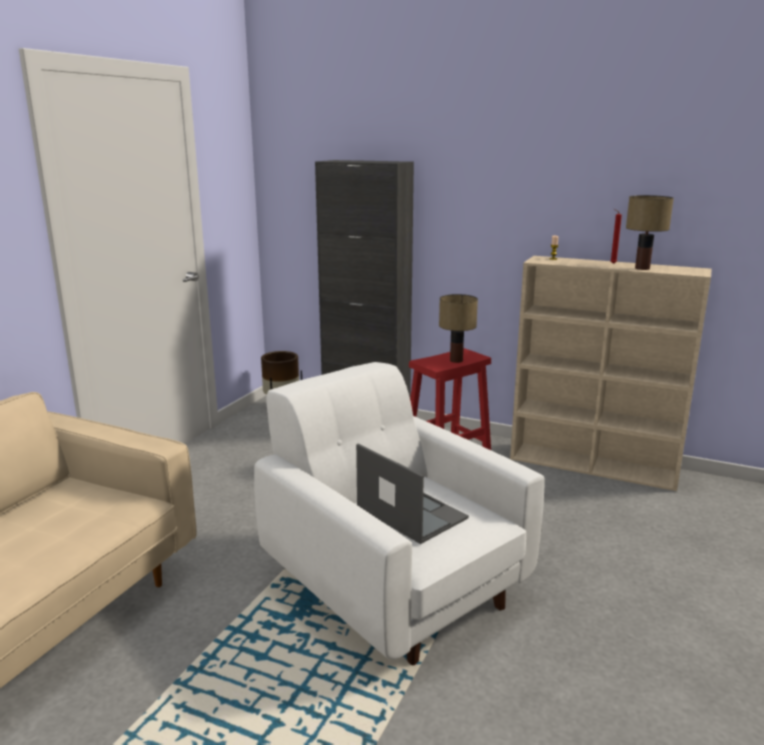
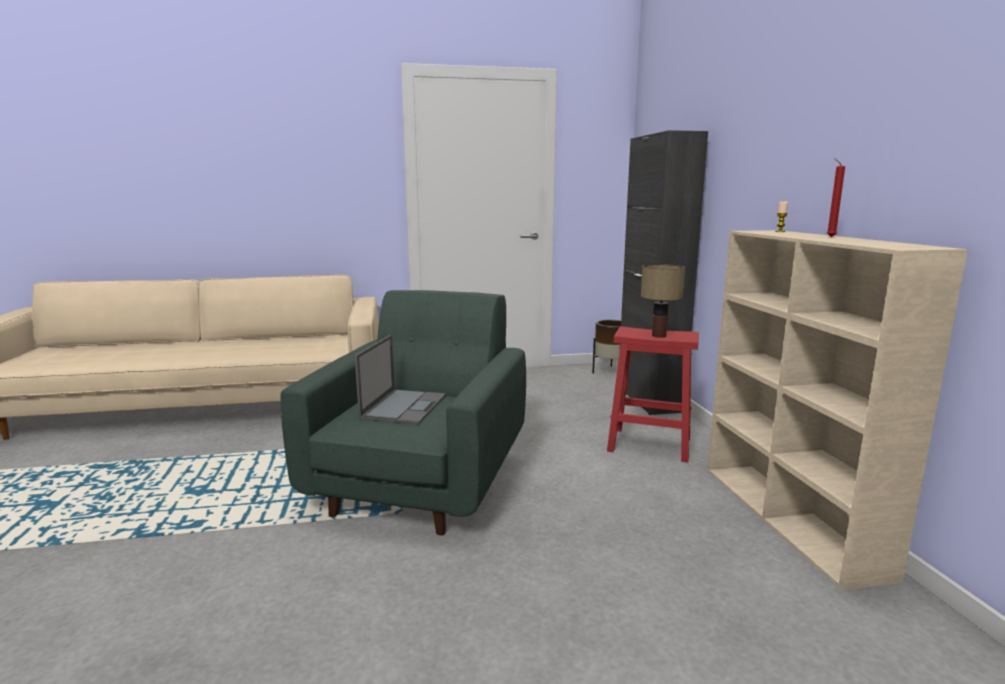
camera: 55 degrees right, 5 degrees down
white armchair [254,362,545,665] -> green armchair [281,290,526,536]
table lamp [626,195,674,270] -> none

